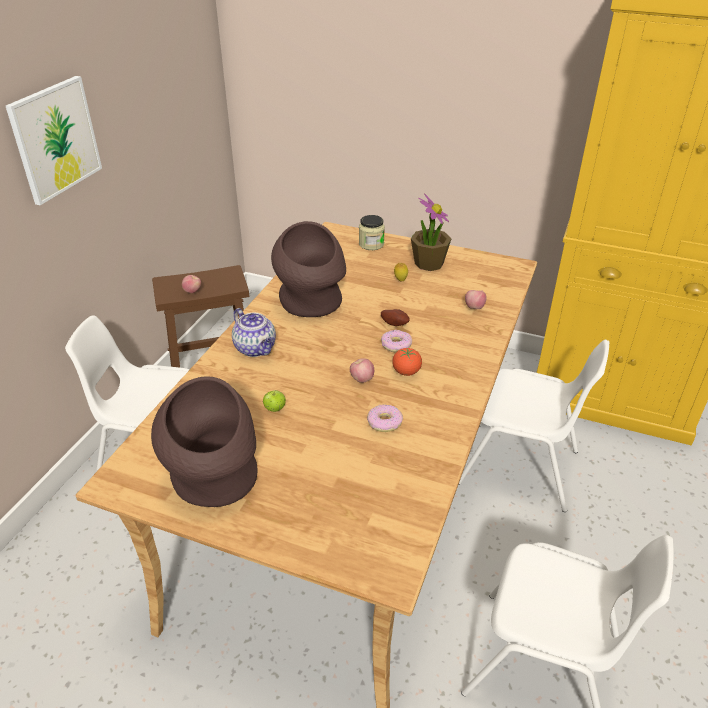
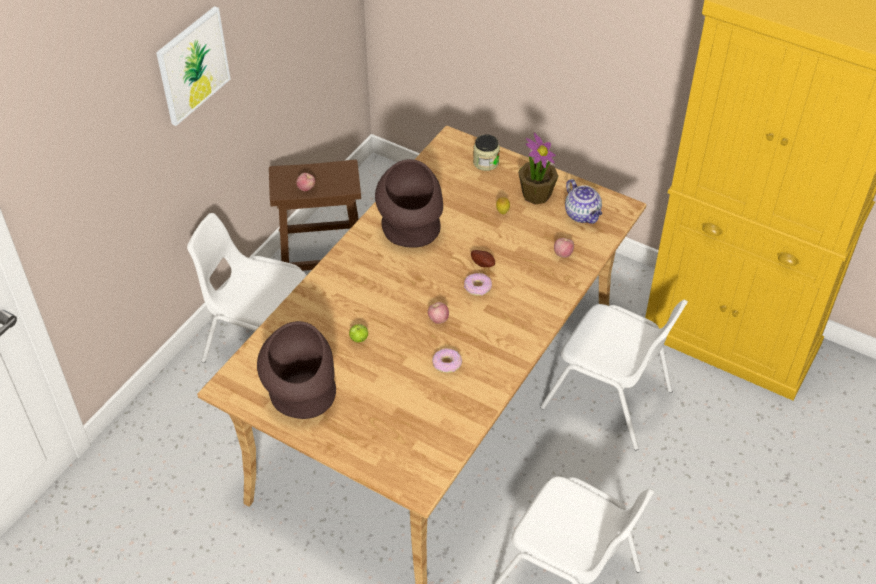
camera: 10 degrees right, 10 degrees up
teapot [232,308,276,357] -> teapot moved to [565,179,602,224]
tomato [392,347,422,376] -> none

